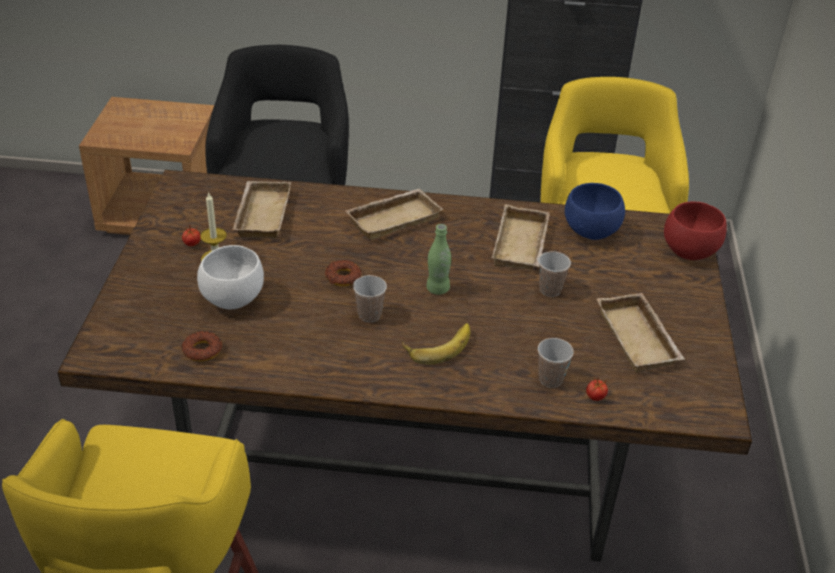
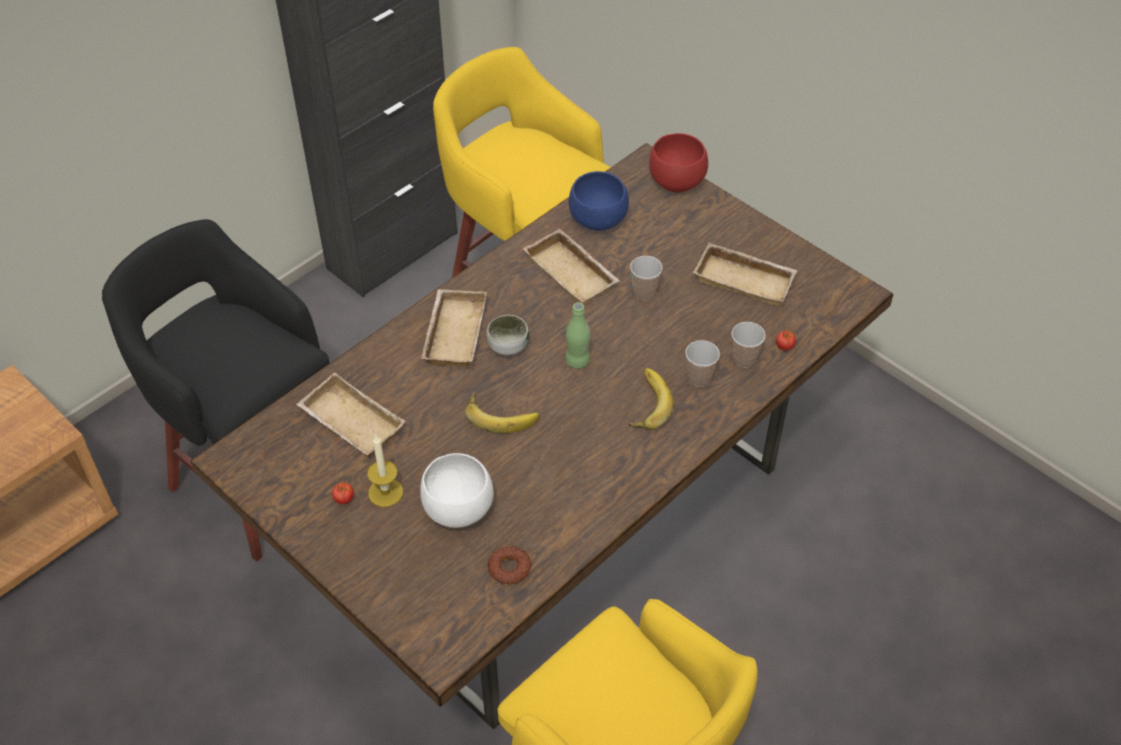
camera: 50 degrees left, 10 degrees up
donut [325,260,362,286] -> banana [465,392,539,433]
cup [353,275,387,322] -> cup moved to [685,340,720,387]
none -> bowl [486,315,529,356]

